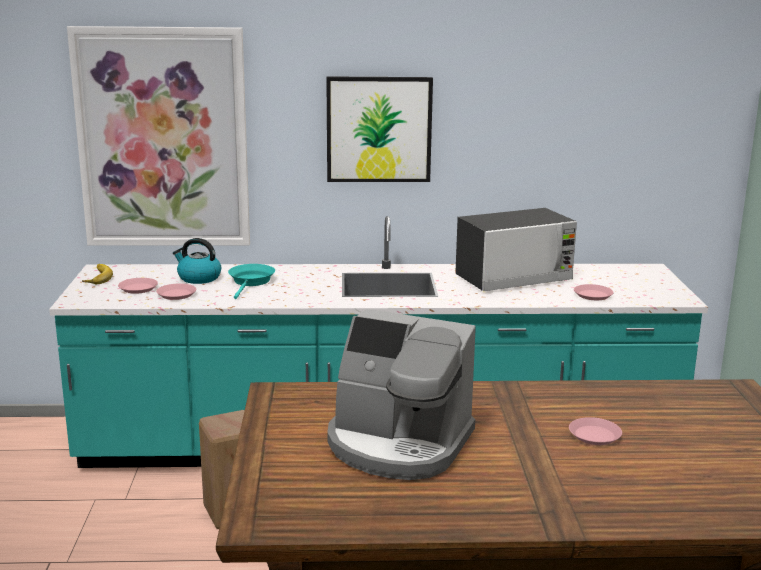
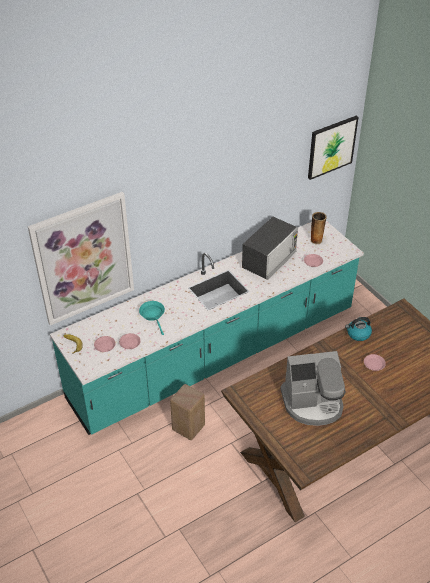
camera: 30 degrees left, 25 degrees up
kettle [173,238,221,284] -> kettle moved to [345,317,372,341]
picture [326,76,433,182] -> picture moved to [308,116,359,180]
none -> vase [311,212,327,244]

